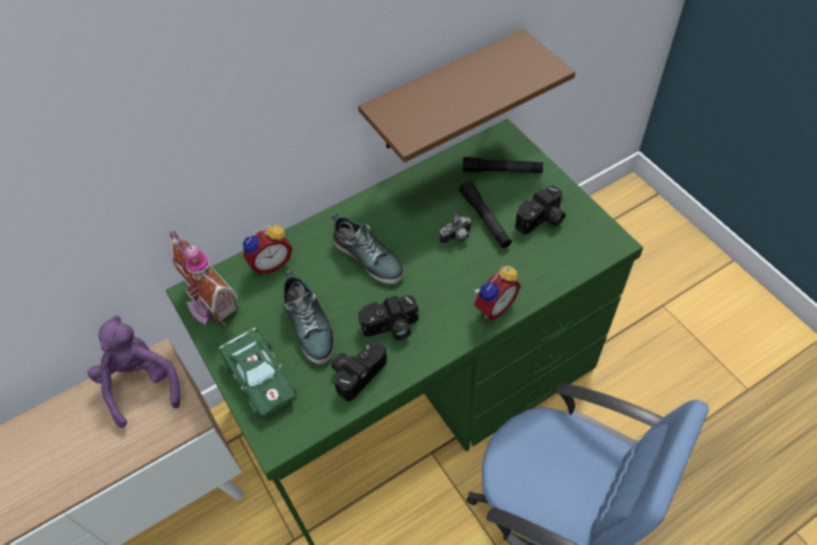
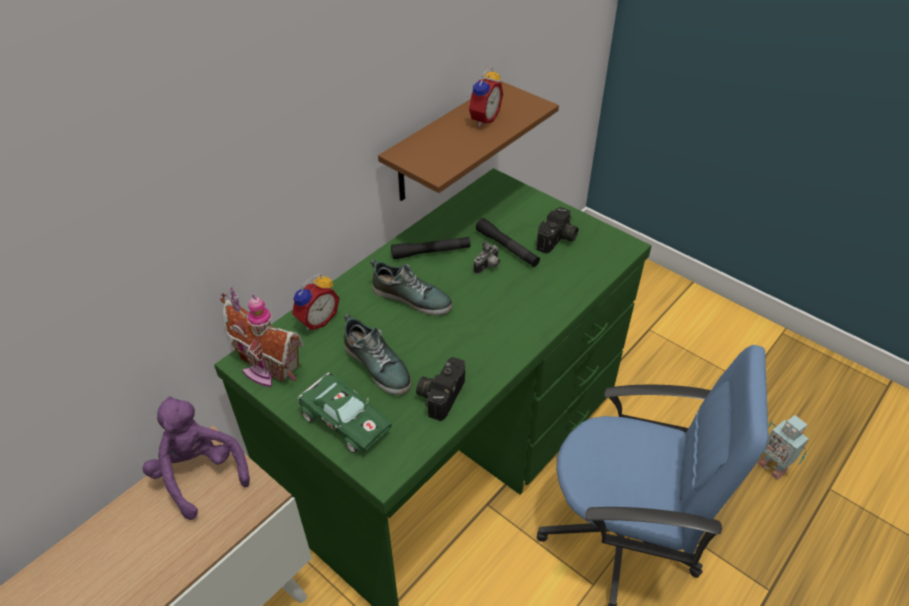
camera: 20 degrees left, 10 degrees down
camera [358,295,419,340] -> none
black flashlight [463,157,543,173] -> black flashlight moved to [391,237,471,259]
alarm clock [474,266,521,321] -> alarm clock moved to [469,66,503,127]
none -> toy robot [757,415,809,480]

